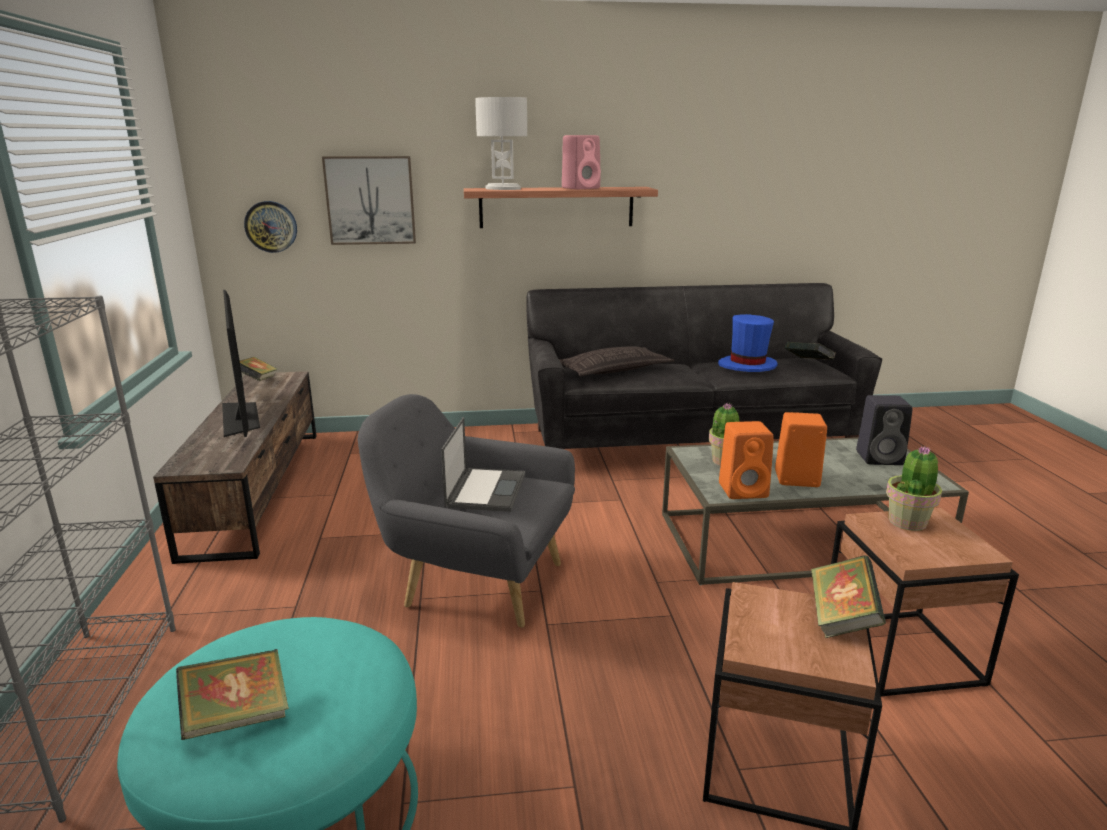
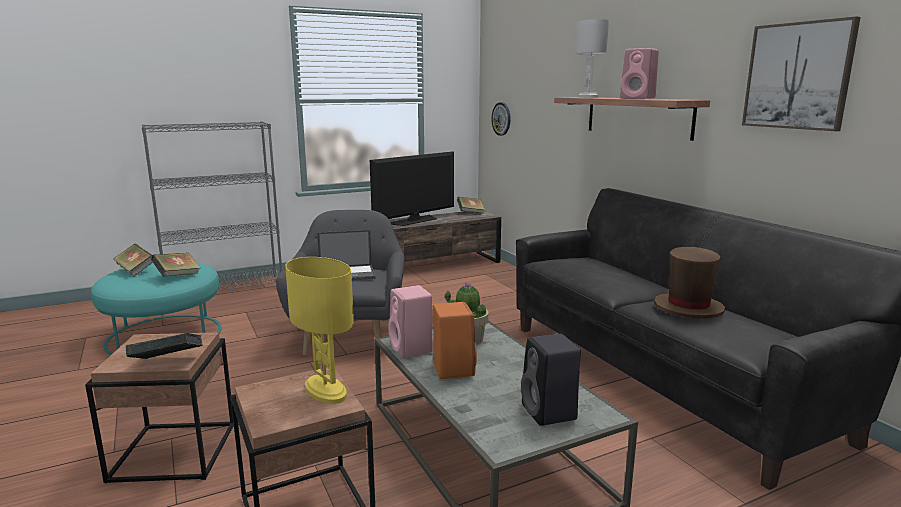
camera: 70 degrees right, 5 degrees down
picture [322,156,416,245] -> picture moved to [742,16,861,131]
pillow [559,346,674,376] -> none
blue hat [718,314,778,372] -> brown hat [654,247,725,318]
orange speaker [719,421,774,499] -> pink speaker [389,285,433,358]
book [785,342,836,360] -> book moved to [151,253,201,276]
potted plant [886,446,942,531] -> yellow table lamp [285,257,354,404]

